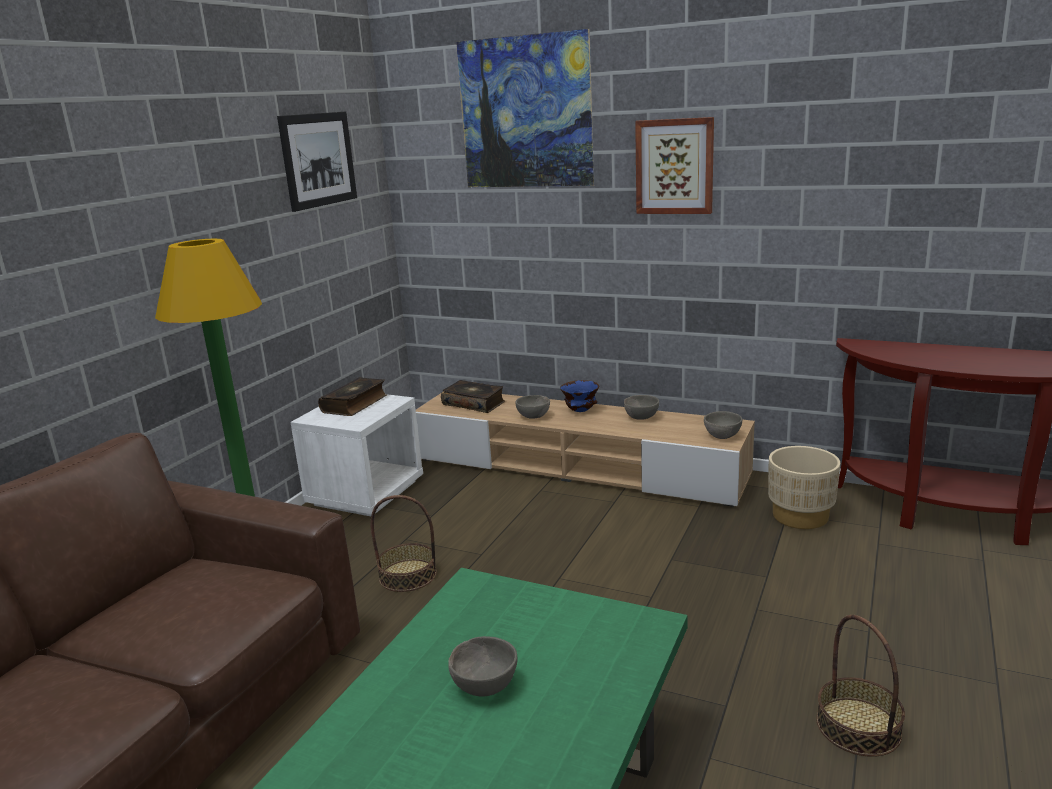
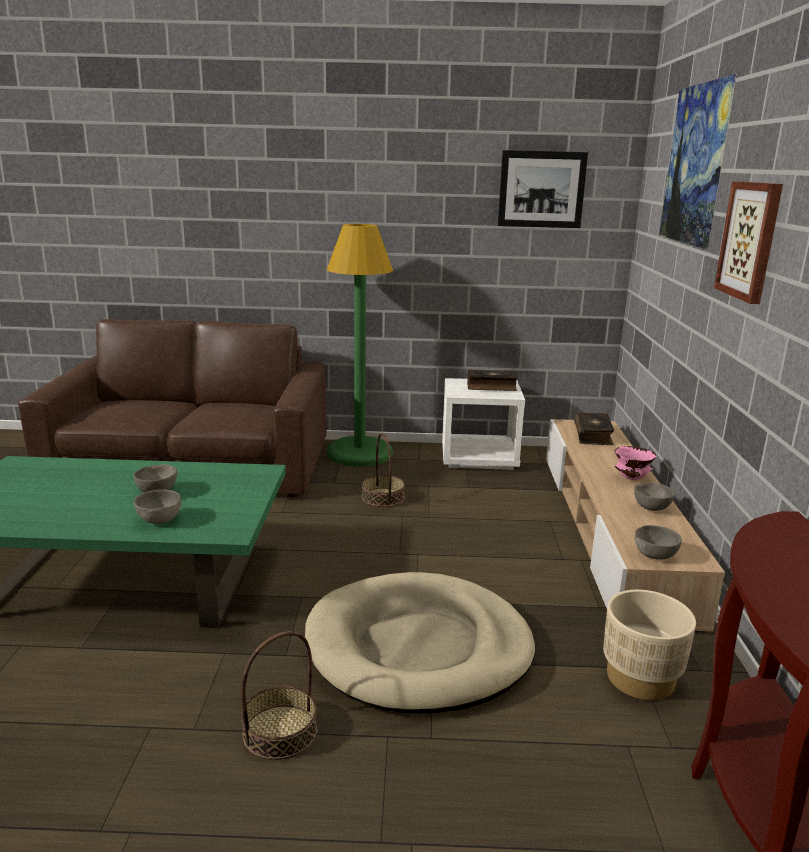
camera: 65 degrees right, 0 degrees up
grey bowl [516,395,550,419] -> grey bowl moved to [134,489,181,524]
blue bowl [560,380,599,412] -> pink bowl [614,446,657,480]
none -> beige dog bed [305,572,535,714]

